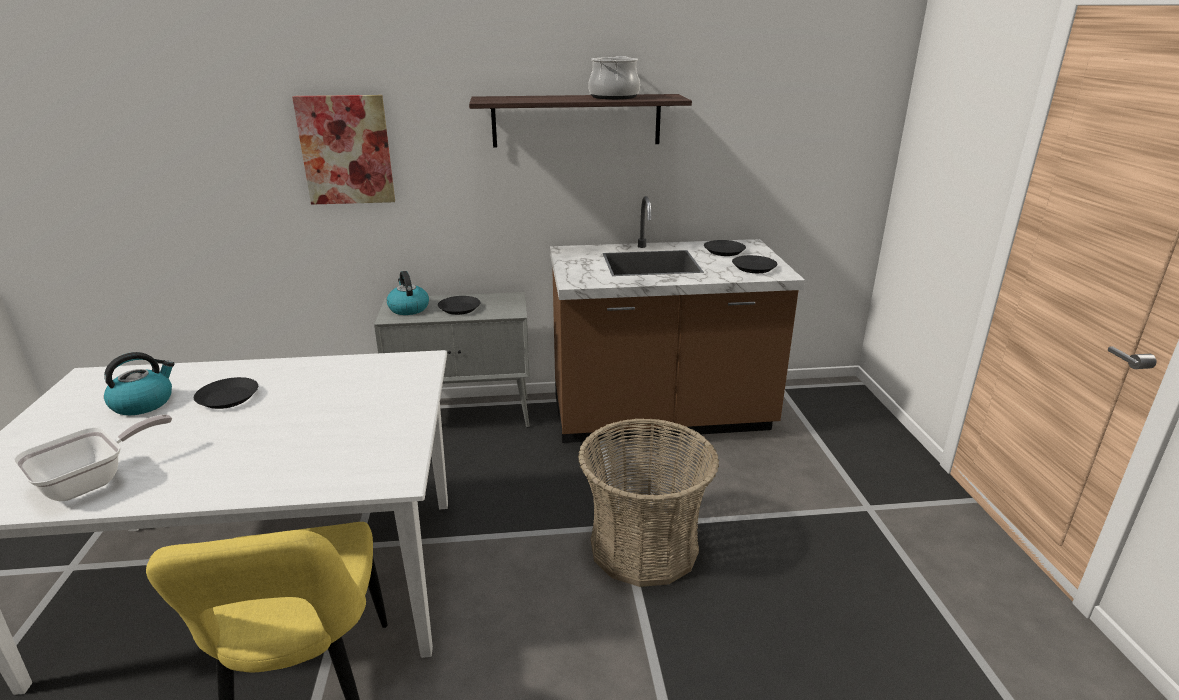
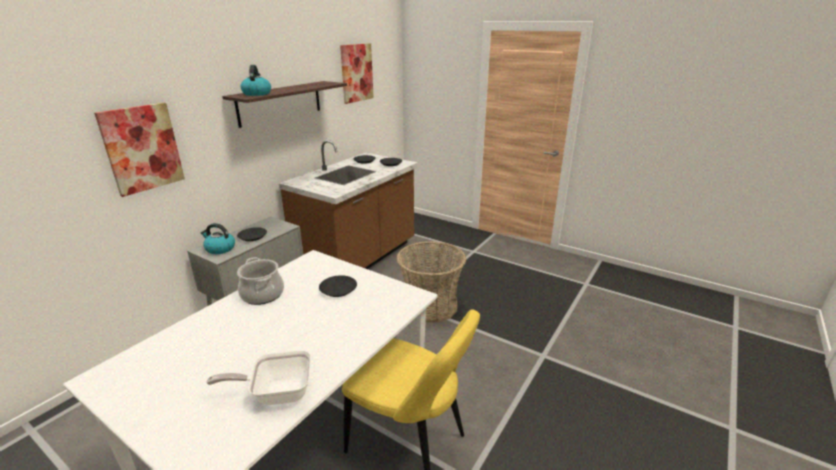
camera: 50 degrees left, 0 degrees up
frying pan [14,414,172,501] -> frying pan turned 90 degrees counterclockwise [206,350,311,405]
kettle [104,352,175,415] -> kettle moved to [240,65,271,96]
black plate [194,377,258,409] -> black plate moved to [319,275,357,297]
cooking pot [588,56,640,100] -> cooking pot moved to [237,257,284,305]
none -> picture [340,43,374,104]

